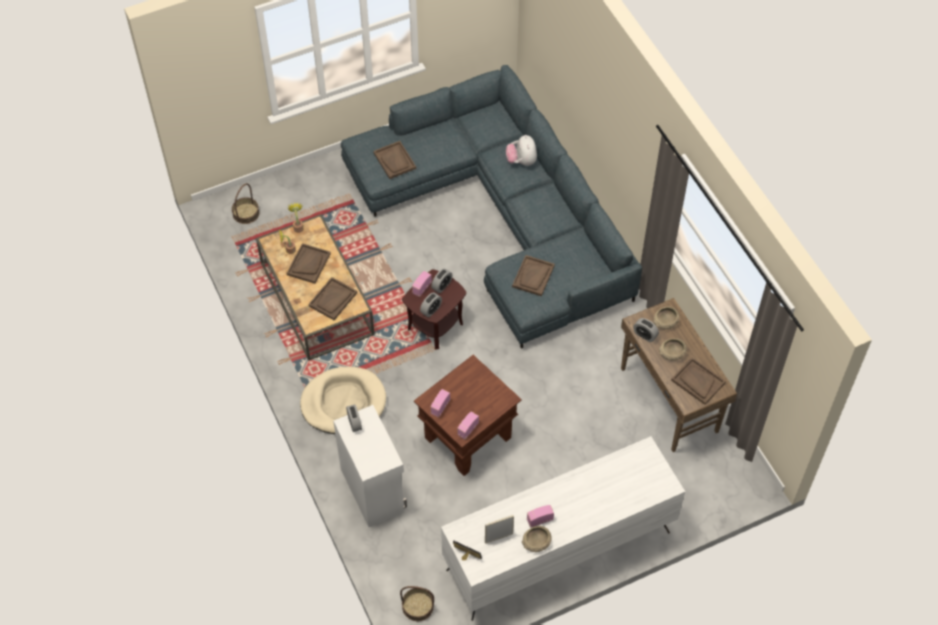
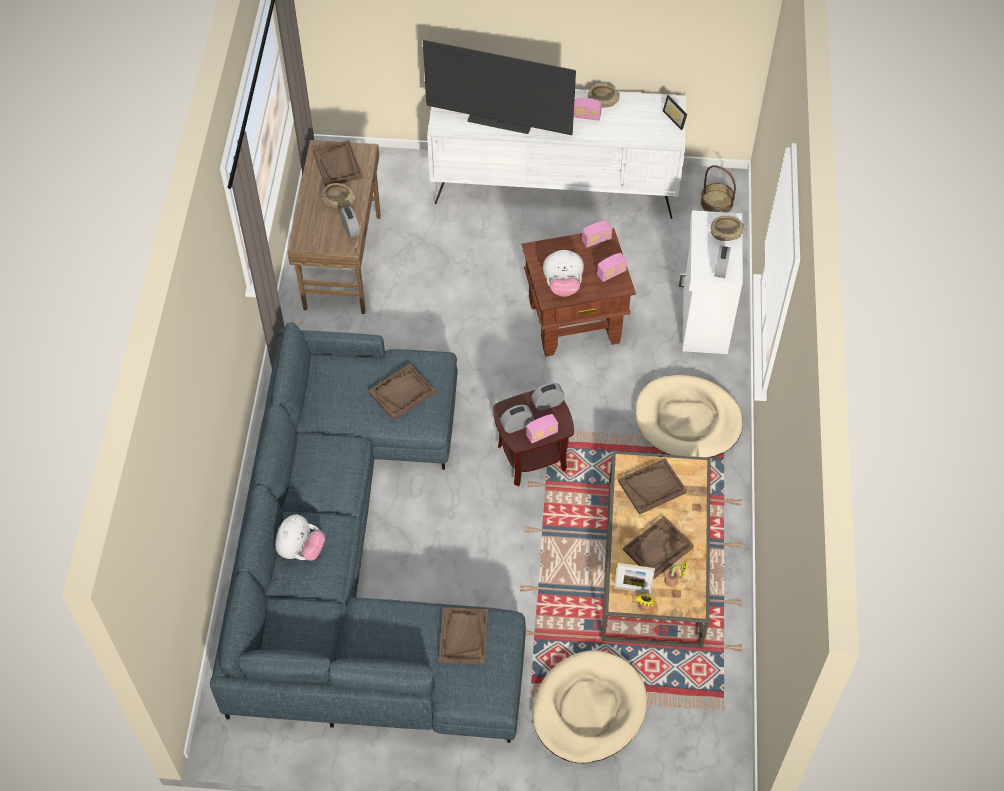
camera: 150 degrees left, 0 degrees up
basket [232,183,259,224] -> none
picture frame [485,515,514,544] -> picture frame moved to [614,563,655,594]
beige bowl [653,306,680,330] -> beige bowl moved to [710,216,744,241]
none -> television [423,40,576,135]
none -> beige dog bed [533,650,647,763]
none -> plush toy [543,250,584,297]

